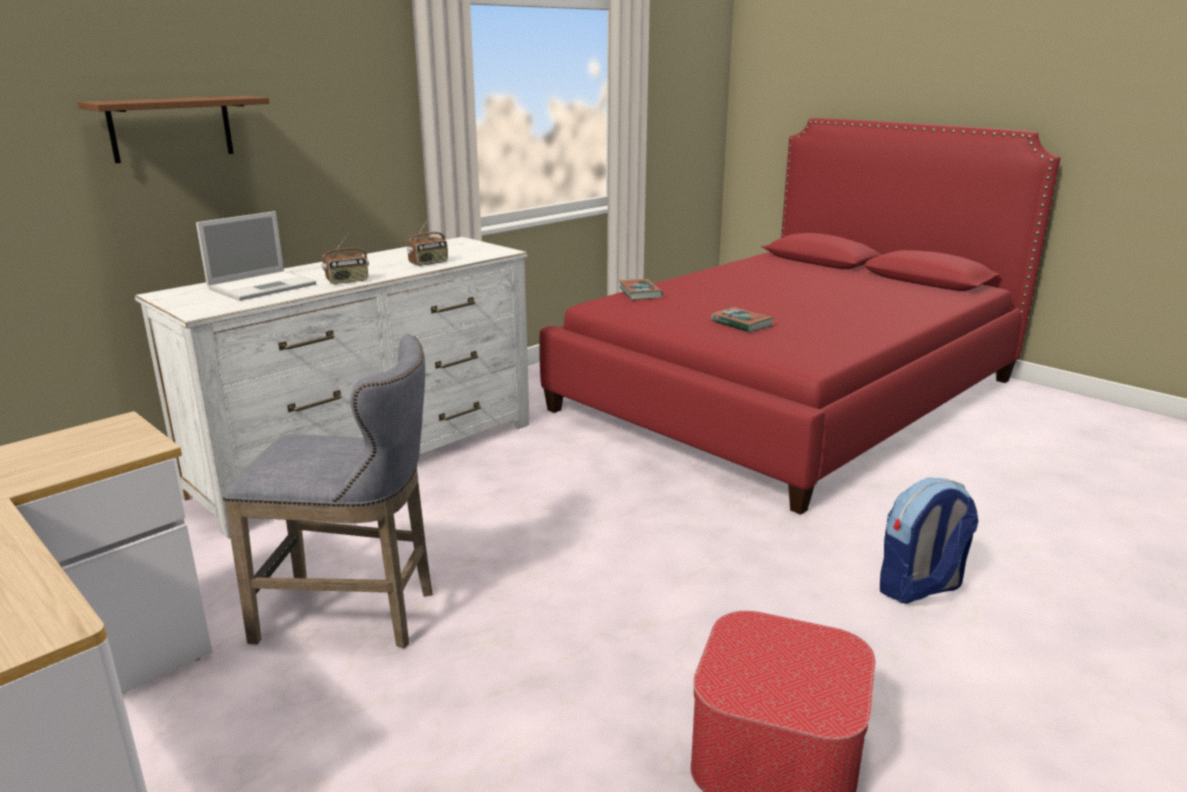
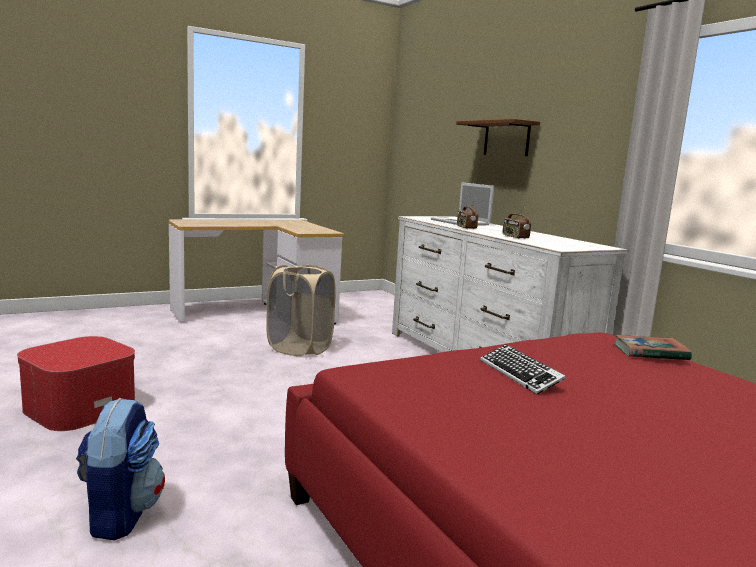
camera: 105 degrees right, 10 degrees down
grey stool [223,334,433,649] -> beige laundry basket [266,265,336,356]
book [711,307,774,332] -> keyboard [480,344,566,395]

